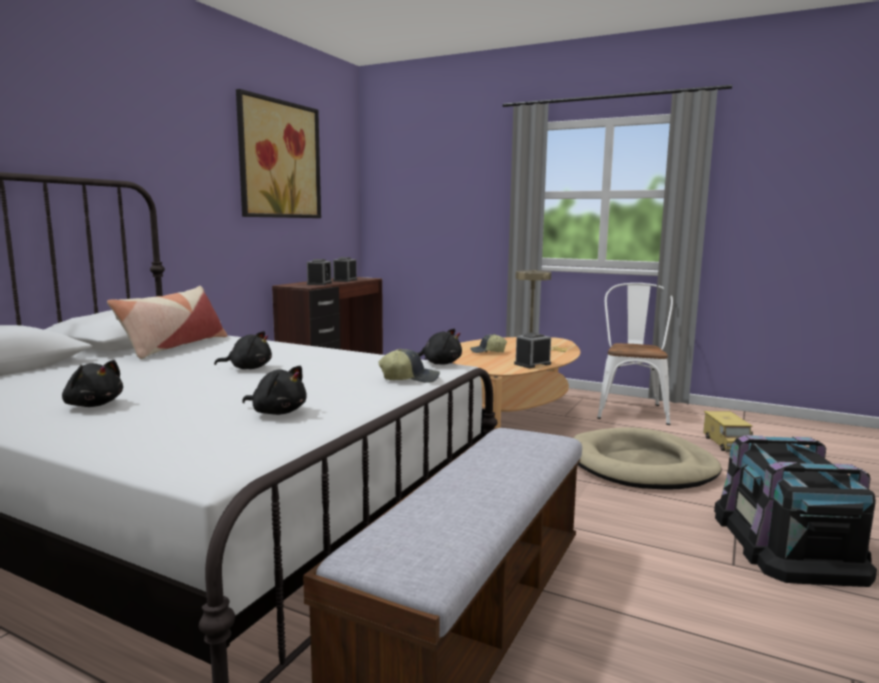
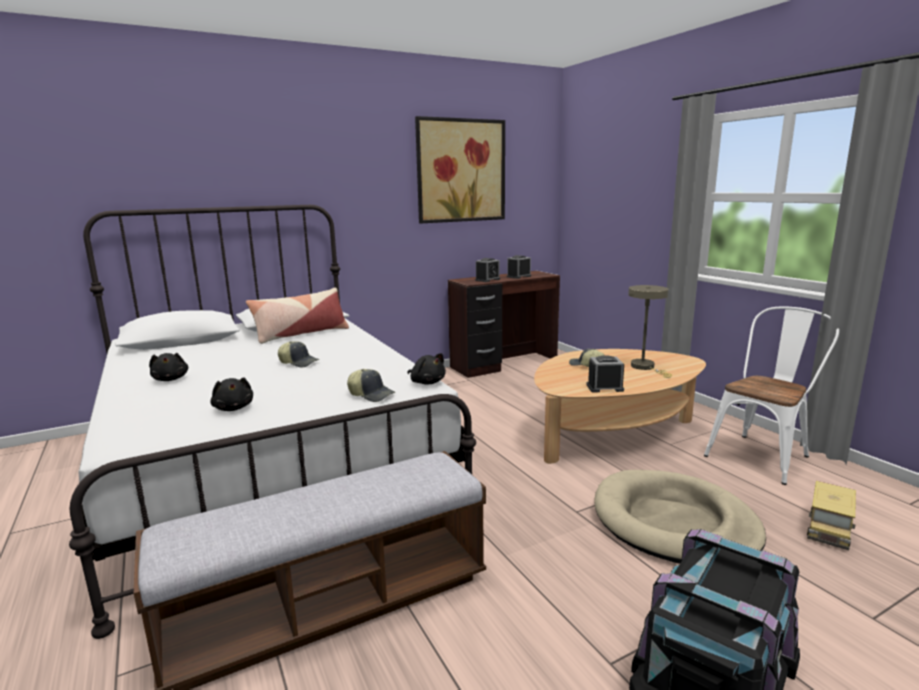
camera: 35 degrees right, 5 degrees up
black plush toy [214,331,272,369] -> cap [278,341,319,368]

